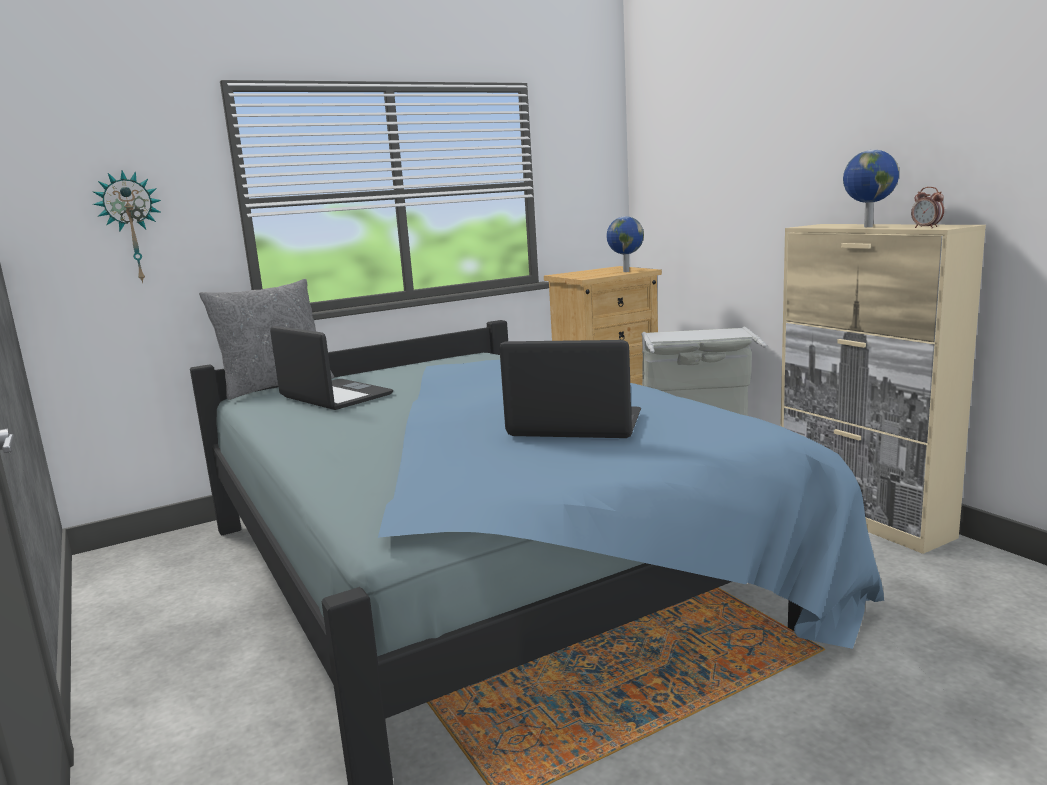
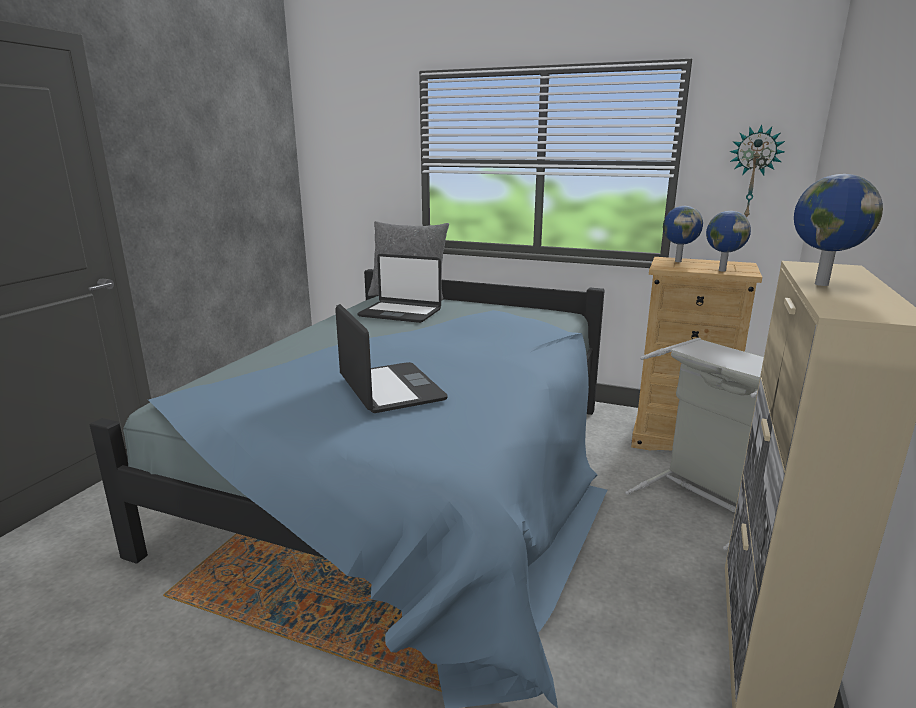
camera: 50 degrees right, 5 degrees up
wall clock [92,171,161,284] -> wall clock moved to [729,124,785,218]
laptop [270,326,393,410] -> laptop turned 105 degrees clockwise [357,254,441,323]
alarm clock [911,187,944,228] -> none
none -> globe [663,206,703,262]

